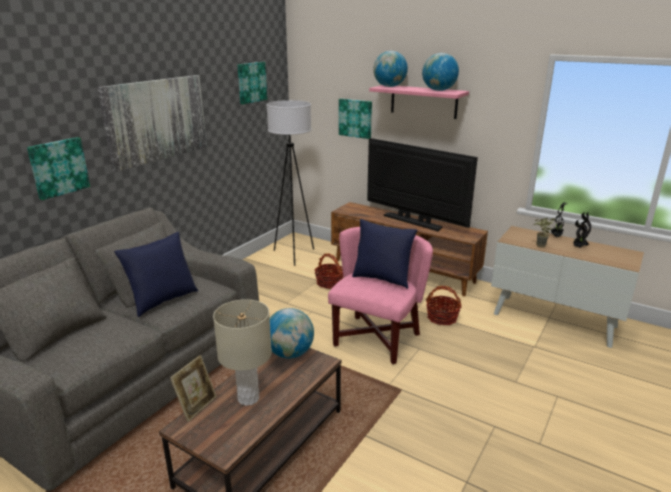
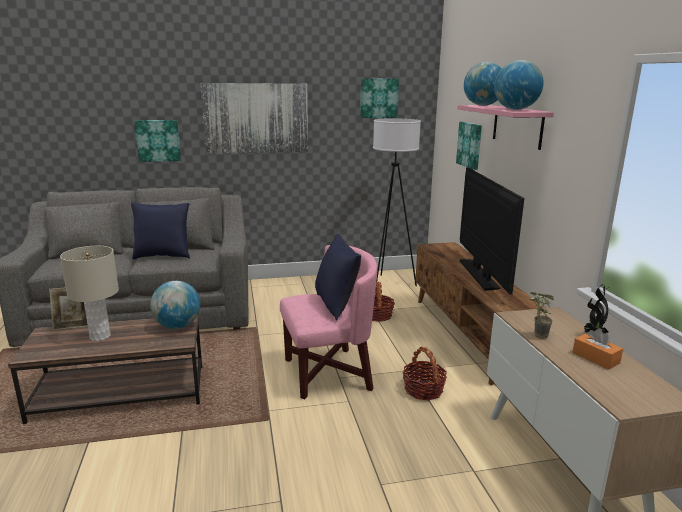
camera: 45 degrees right, 5 degrees down
potted plant [573,212,591,248] -> orange tissue box [572,328,623,370]

